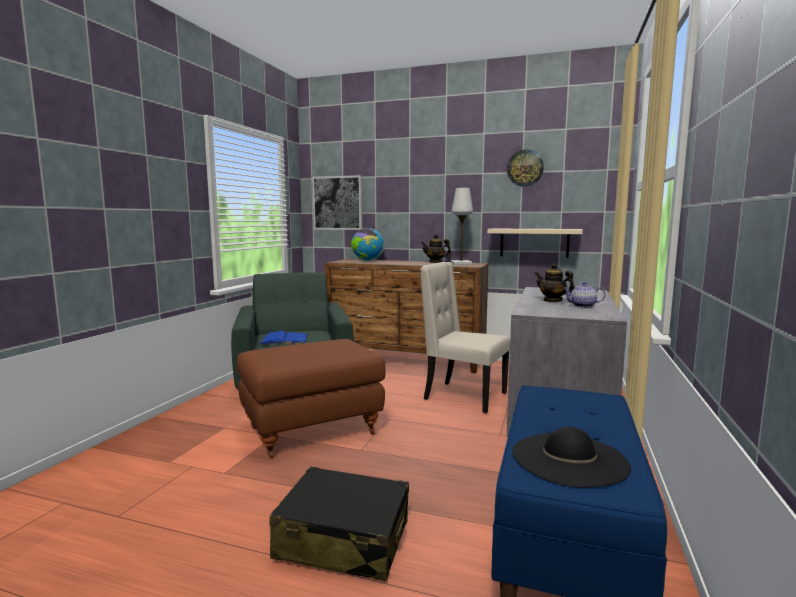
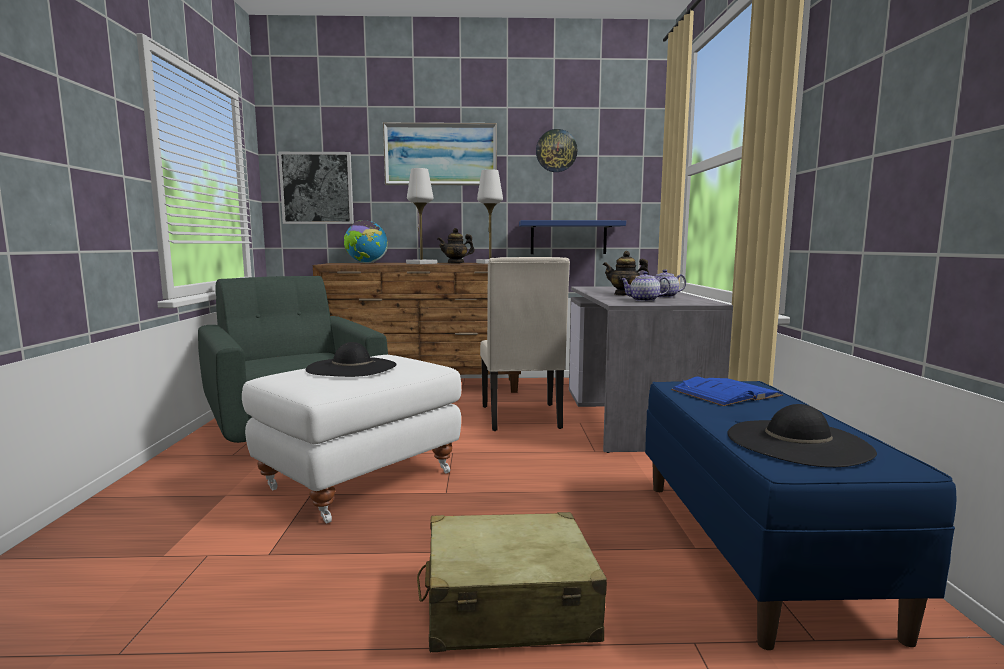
camera: 20 degrees left, 0 degrees up
brown ottoman [237,339,386,459] -> white ottoman [242,355,461,523]
blue book [259,331,308,345] -> blue book moved to [671,377,783,406]
black suitcase [270,466,409,581] -> beige suitcase [417,512,607,652]
beige chair [420,262,510,413] -> beige chair turned 105 degrees counterclockwise [480,257,570,431]
beige shelf [487,229,583,258] -> blue shelf [519,220,626,254]
none -> black hat [306,342,397,377]
none -> picture [383,122,497,185]
none -> white table lamp [406,168,437,264]
none -> teapot [620,271,670,301]

